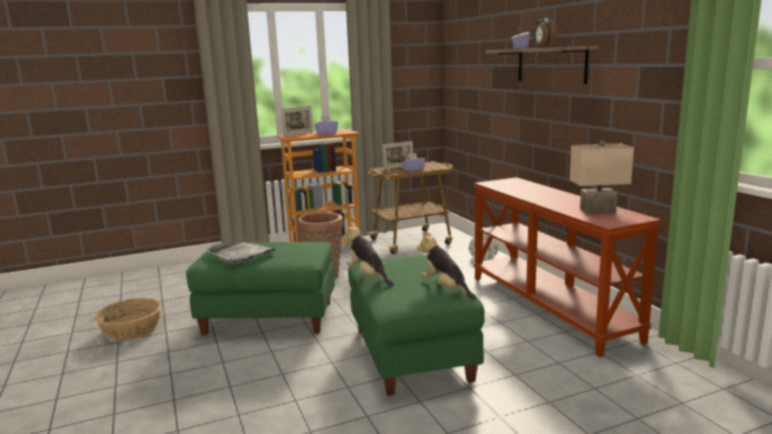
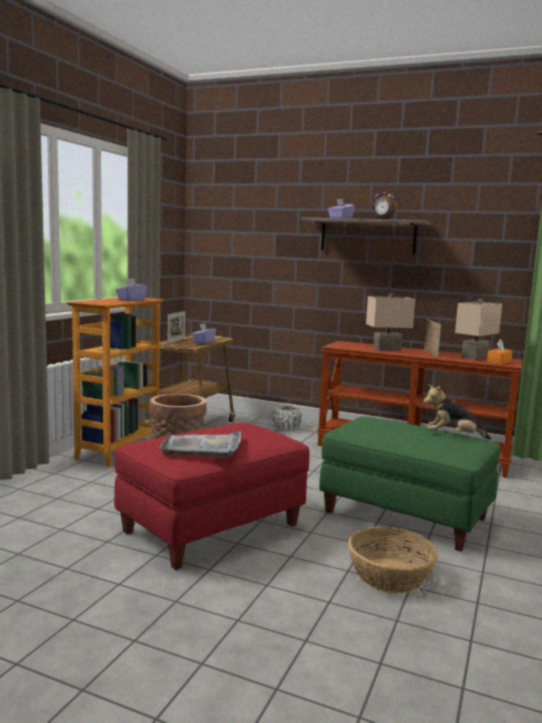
camera: 45 degrees left, 5 degrees down
basket [95,298,161,341] -> basket moved to [348,527,438,593]
green ottoman [186,242,335,335] -> red ottoman [114,423,310,570]
picture frame [281,106,313,137] -> picture frame moved to [424,319,441,358]
plush toy [342,222,394,286] -> none
none -> beige table lamp [366,293,415,351]
none -> orange tissue box [487,339,513,365]

